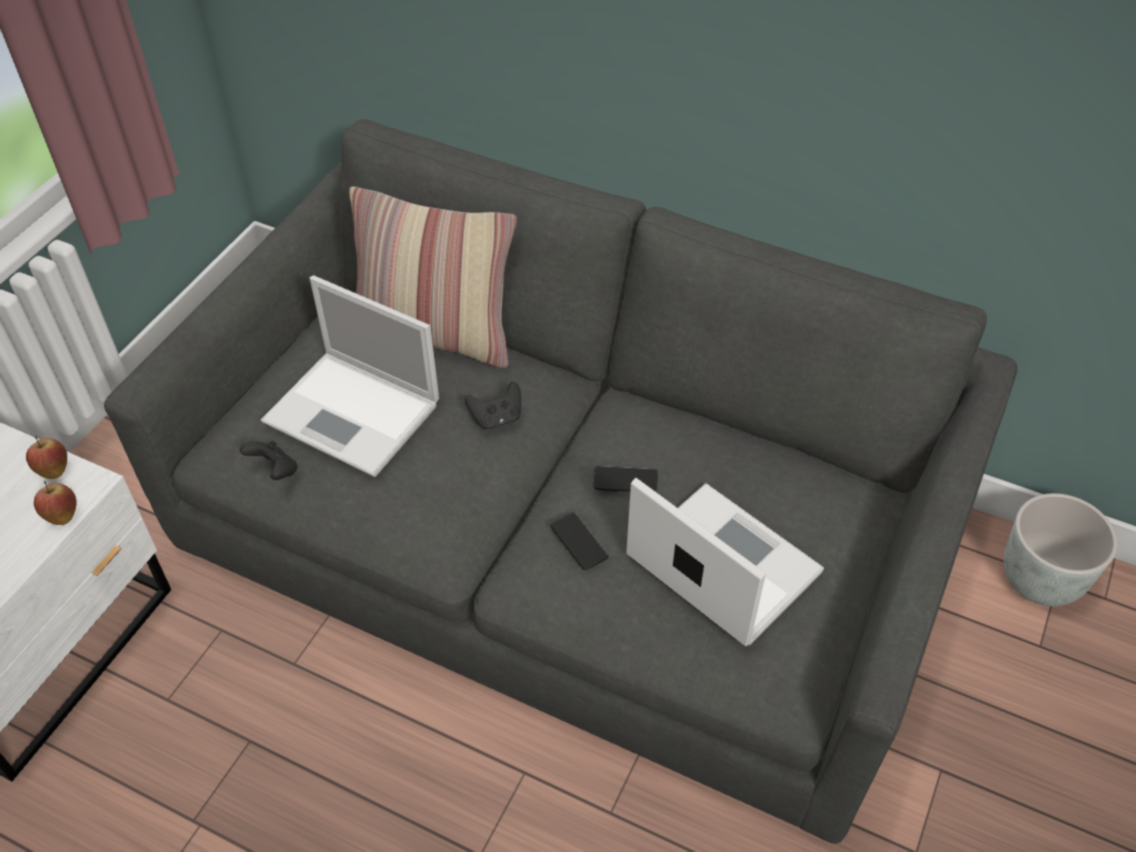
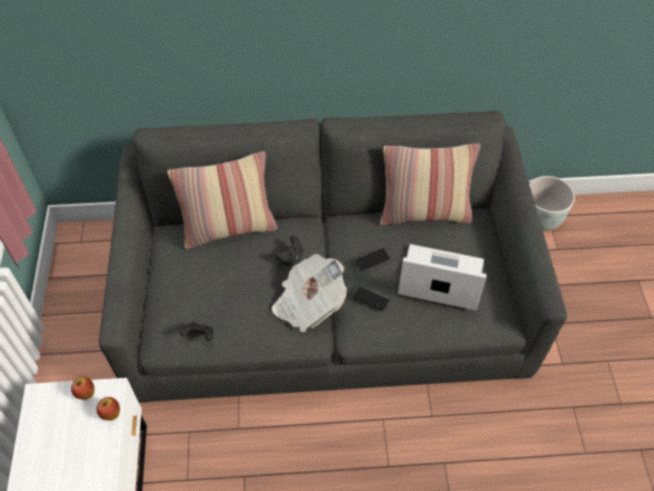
camera: 30 degrees left, 5 degrees up
laptop [261,275,439,477] -> none
none -> newspaper [272,254,347,333]
none -> pillow [380,143,481,225]

